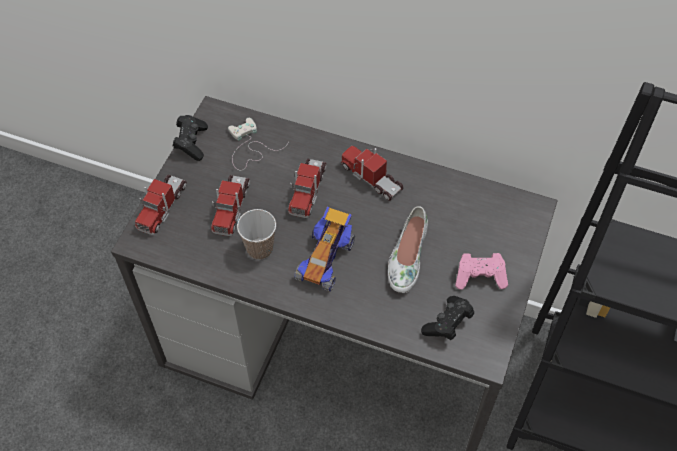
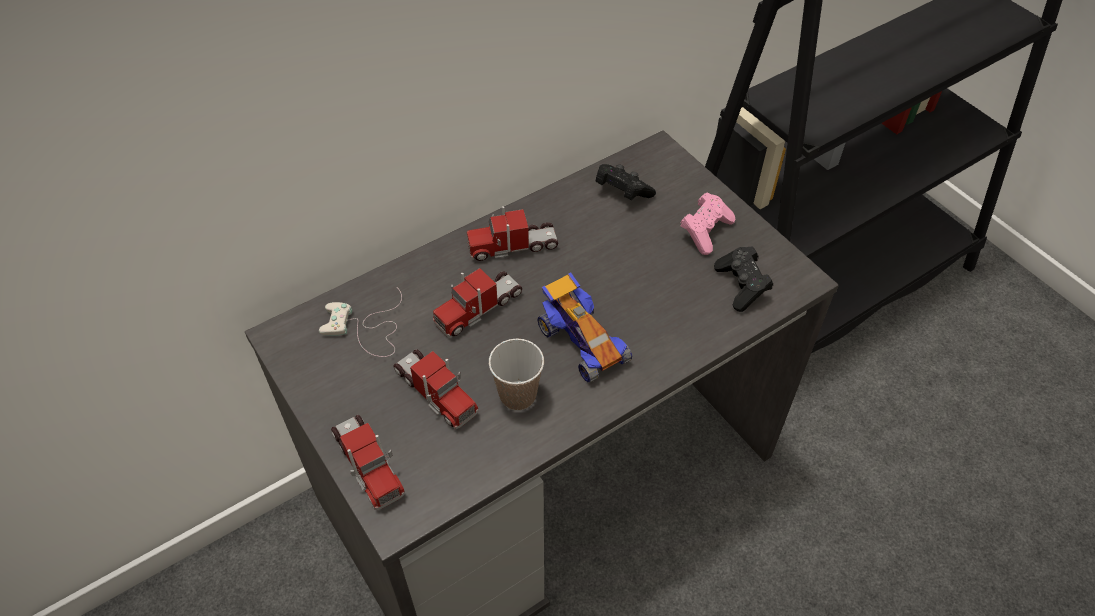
camera: 55 degrees left, 5 degrees down
black game controller [173,115,208,161] -> black game controller moved to [595,164,656,200]
toy truck [288,158,326,218] -> toy truck turned 90 degrees clockwise [433,268,522,338]
white shoe [388,206,428,293] -> none

